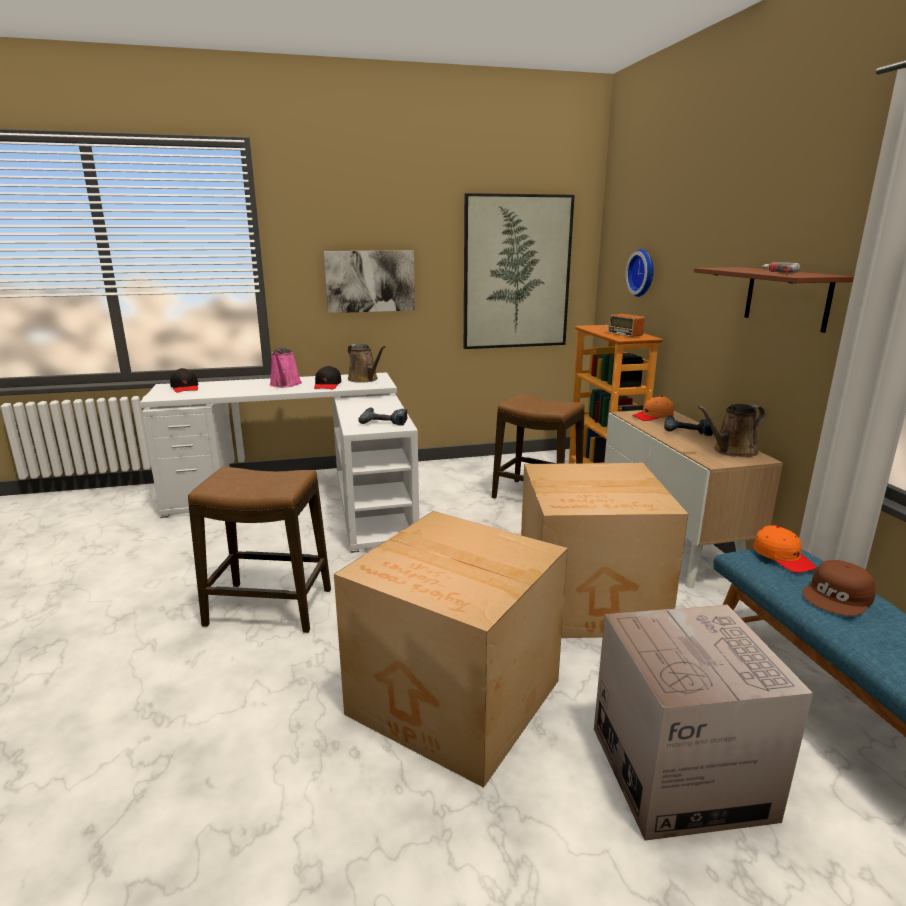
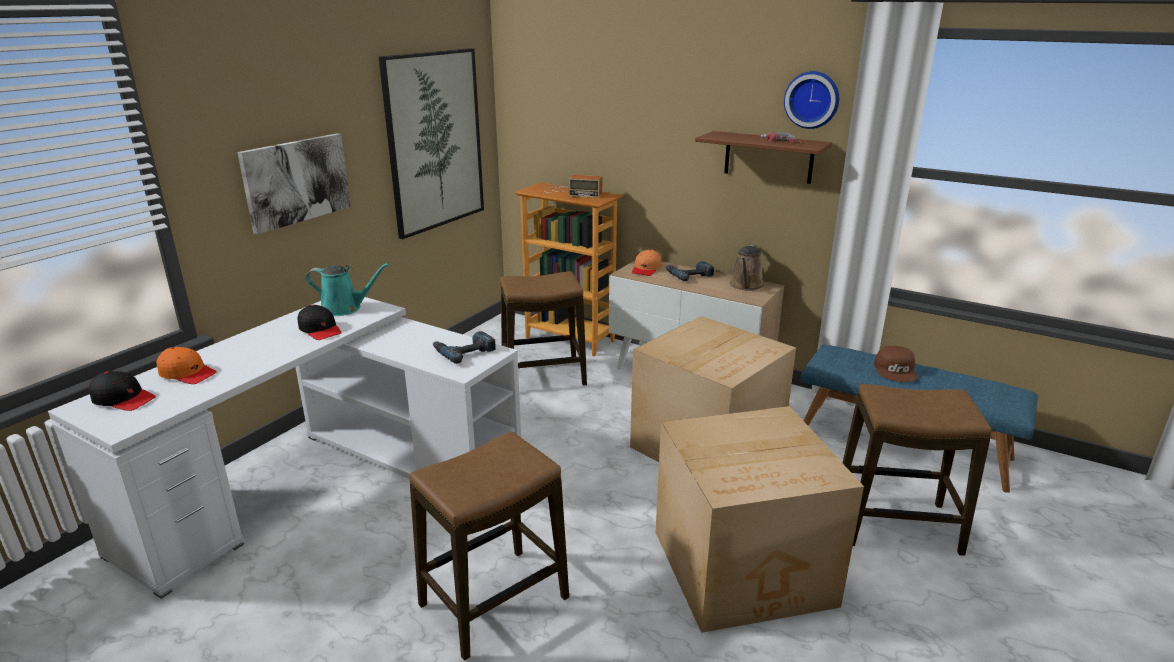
camera: 45 degrees left, 5 degrees up
pink watering can [269,347,302,388] -> none
brown watering can [348,344,385,383] -> turquoise watering can [306,263,389,316]
cardboard box [594,605,813,840] -> stool [843,384,992,556]
wall clock [625,249,654,297] -> wall clock moved to [784,71,839,129]
orange cap [753,525,817,573] -> orange cap moved to [156,347,217,384]

